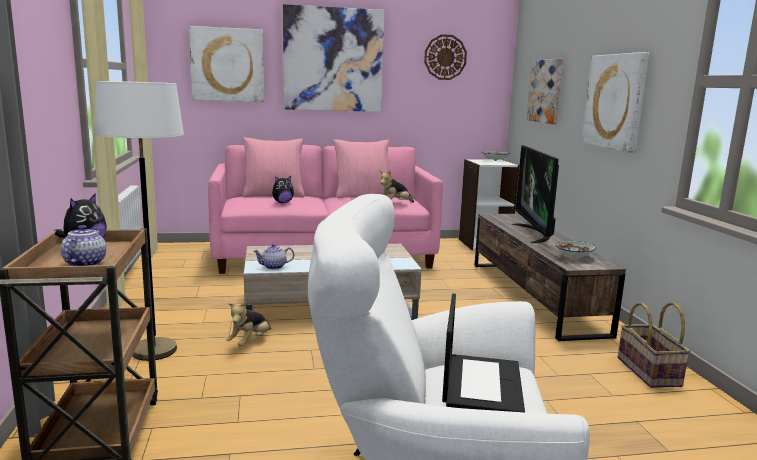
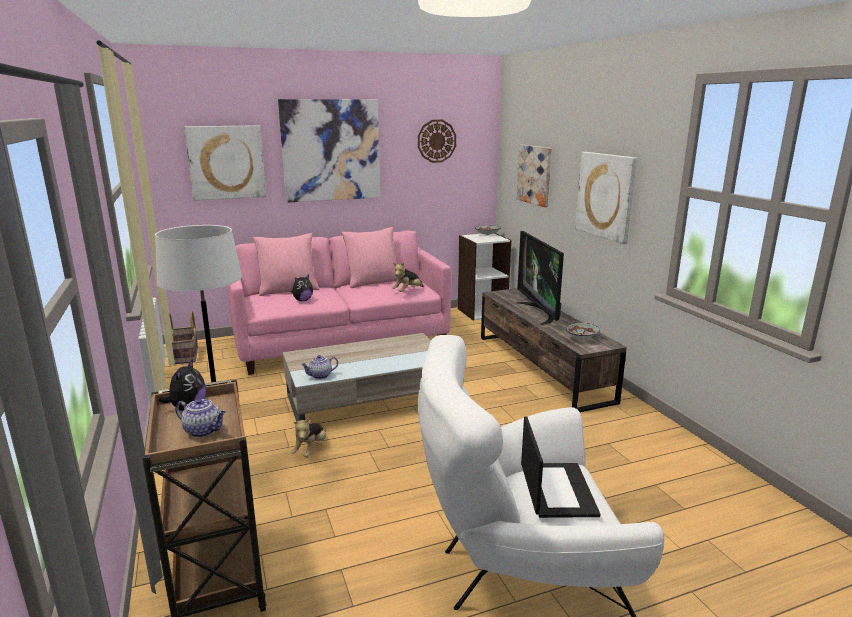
camera: 10 degrees left, 5 degrees up
teapot [61,225,106,266] -> teapot turned 120 degrees clockwise [175,398,226,437]
basket [618,302,691,388] -> basket moved to [169,311,198,365]

